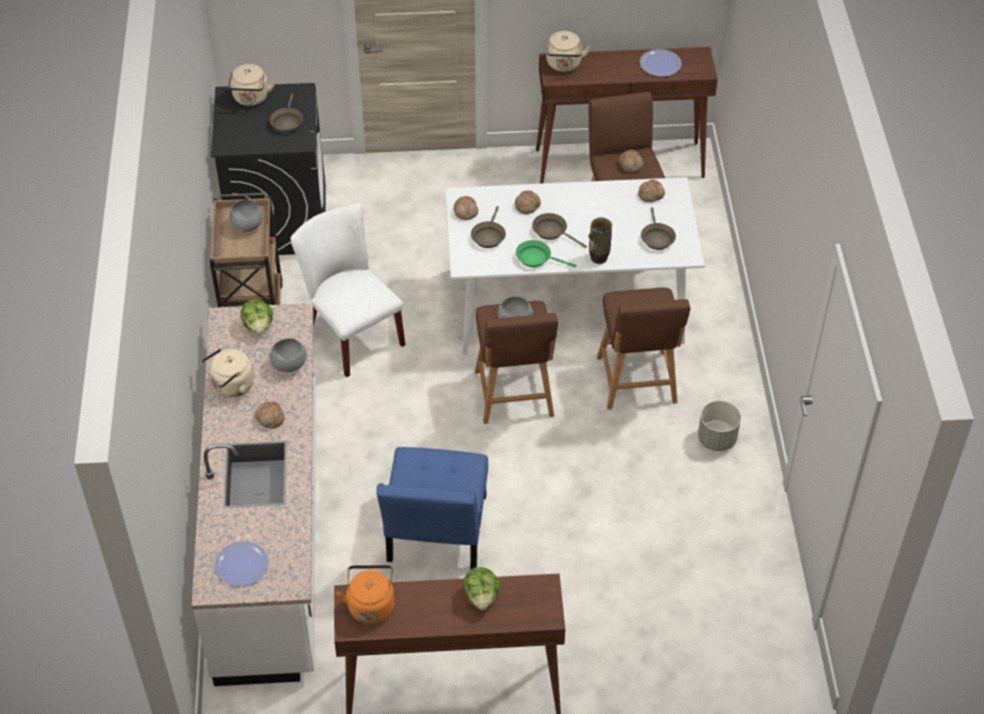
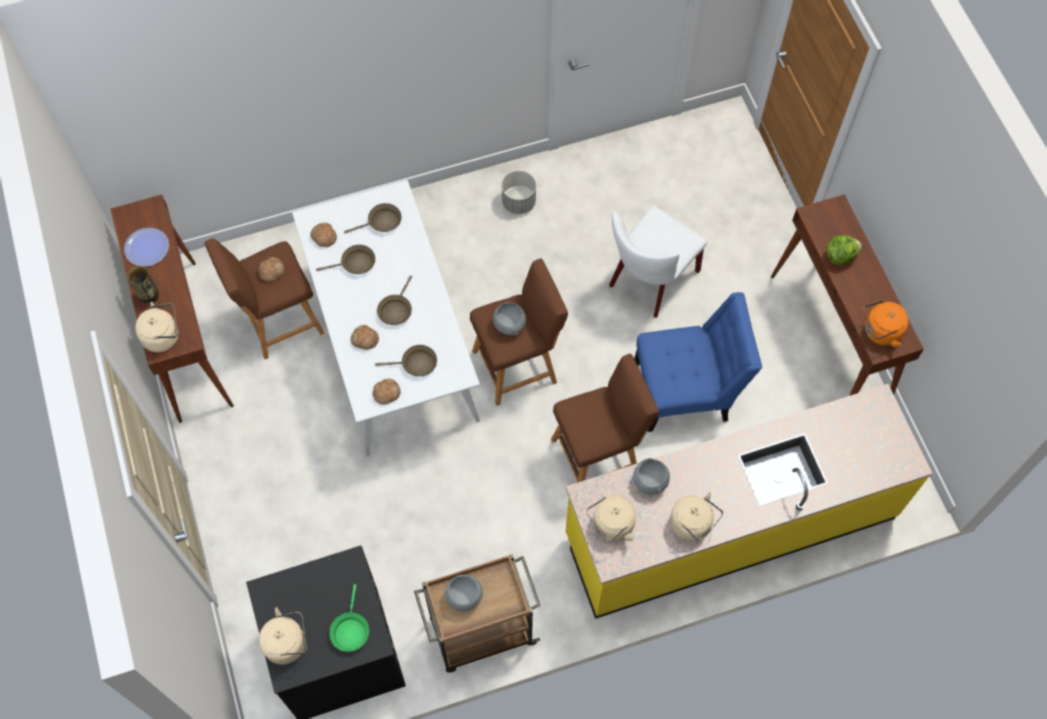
camera: 105 degrees left, 15 degrees up
white counter [192,303,316,686] -> yellow counter [566,384,933,619]
plate [214,541,269,587] -> none
lettuce [241,299,273,334] -> beige kettle [586,496,636,541]
bread [255,401,284,429] -> none
brown frying pan [270,94,303,133] -> brown frying pan moved to [316,245,375,274]
white chair [290,203,405,377] -> white chair moved to [609,205,707,318]
green frying pan [516,240,576,267] -> green frying pan moved to [330,584,369,652]
vase [589,217,612,264] -> vase moved to [127,266,159,305]
brown stool [597,287,690,410] -> brown stool moved to [551,353,659,483]

